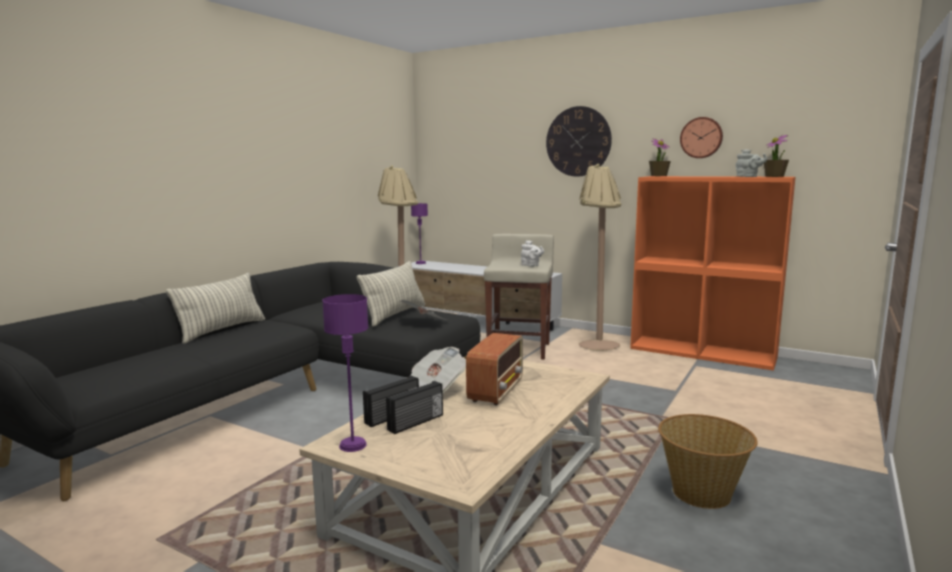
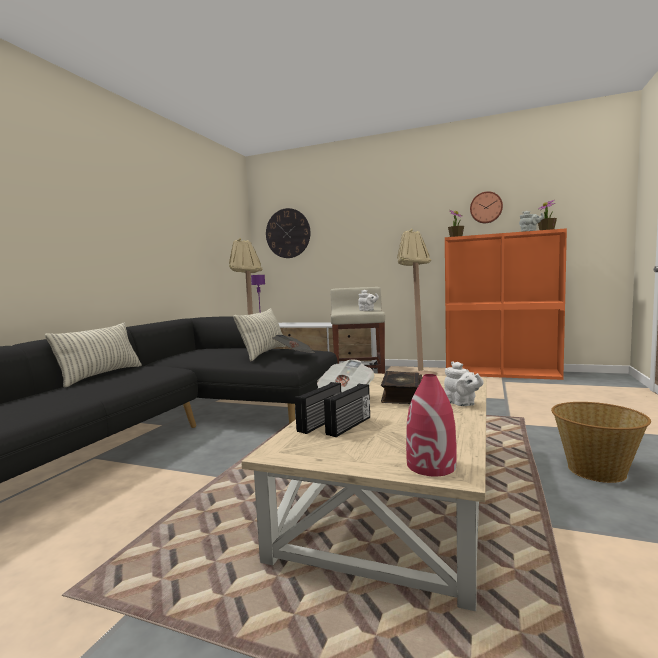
camera: 10 degrees left, 5 degrees down
purple table lamp [322,294,368,452] -> none
radio [466,333,523,405] -> book [381,371,423,404]
wall clock [546,106,612,177] -> wall clock moved to [266,208,310,258]
none -> red vase [406,374,457,477]
none -> white teapot [444,361,484,406]

